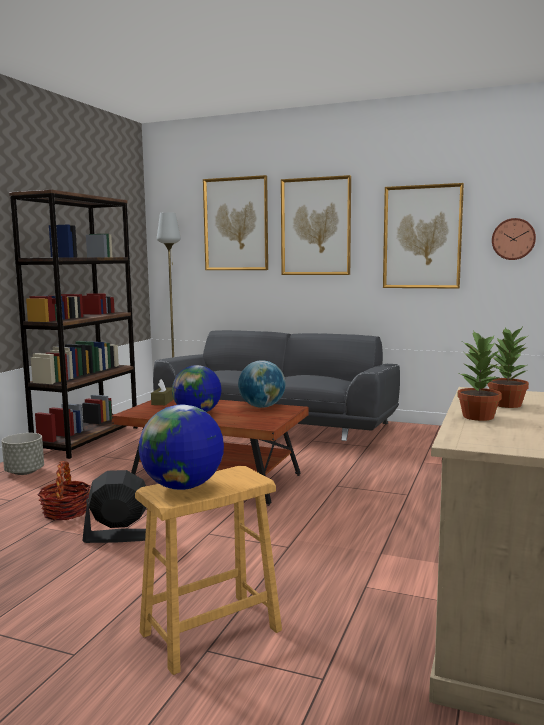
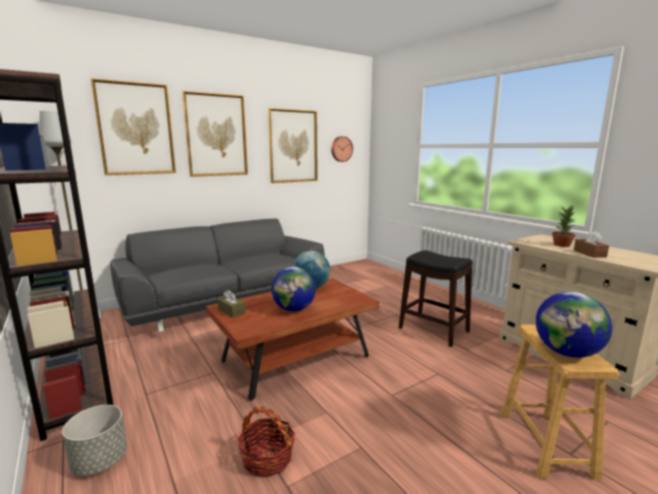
camera: 55 degrees left, 5 degrees up
black fan [82,470,146,543] -> none
potted plant [457,330,502,421] -> brown tissue box [574,231,609,258]
none -> black stool [399,250,473,347]

